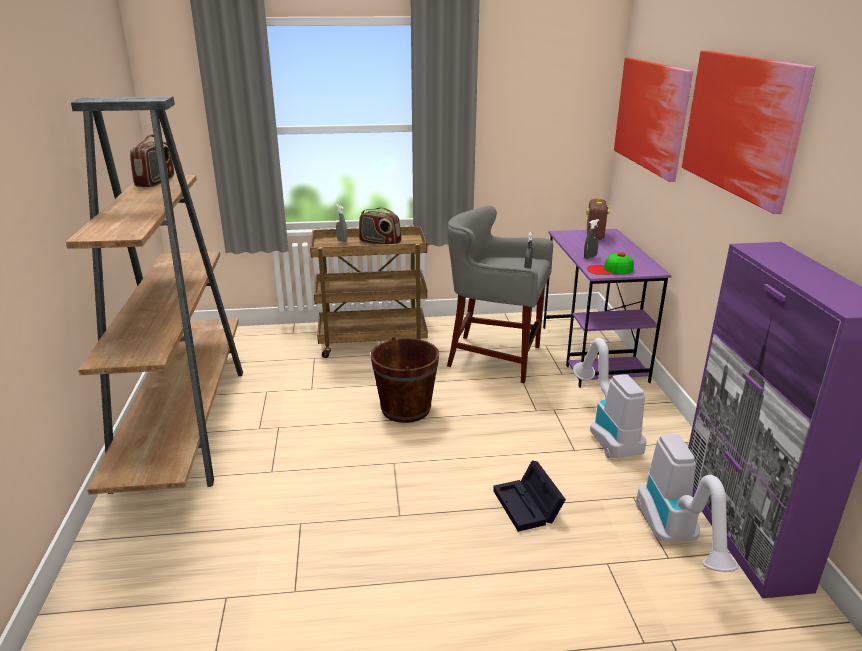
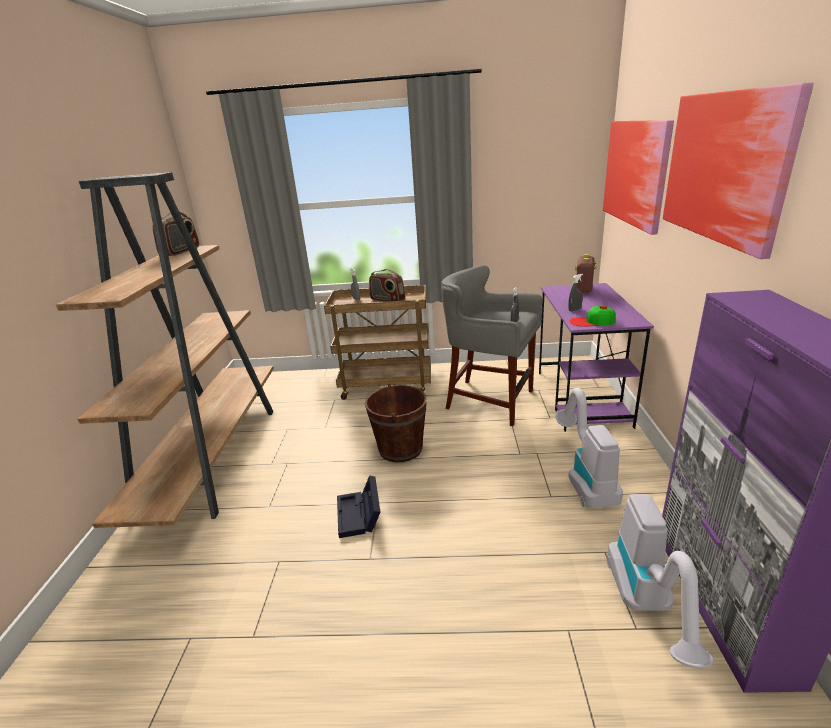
camera: 10 degrees right, 0 degrees up
black storage box [493,460,566,532] -> black storage box moved to [337,475,380,538]

